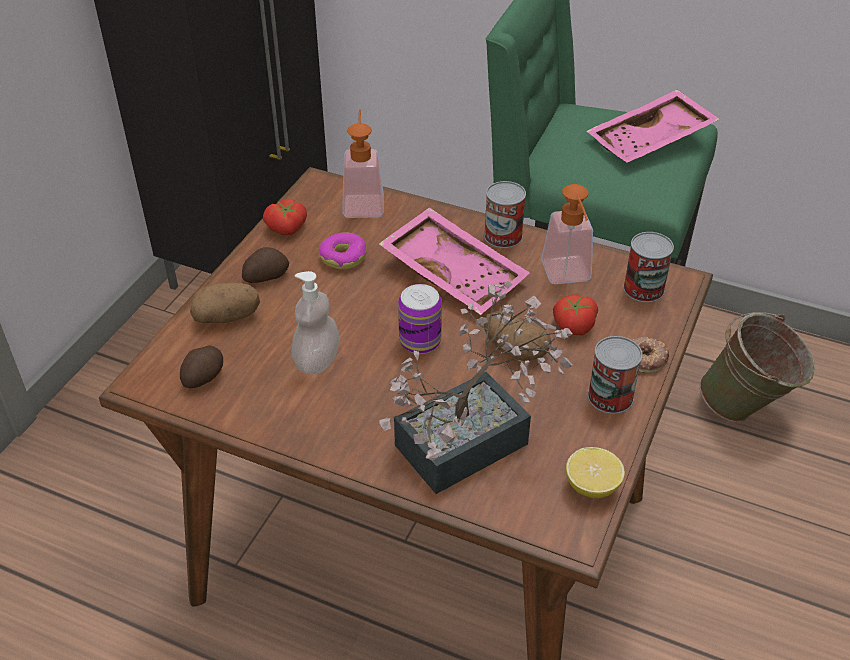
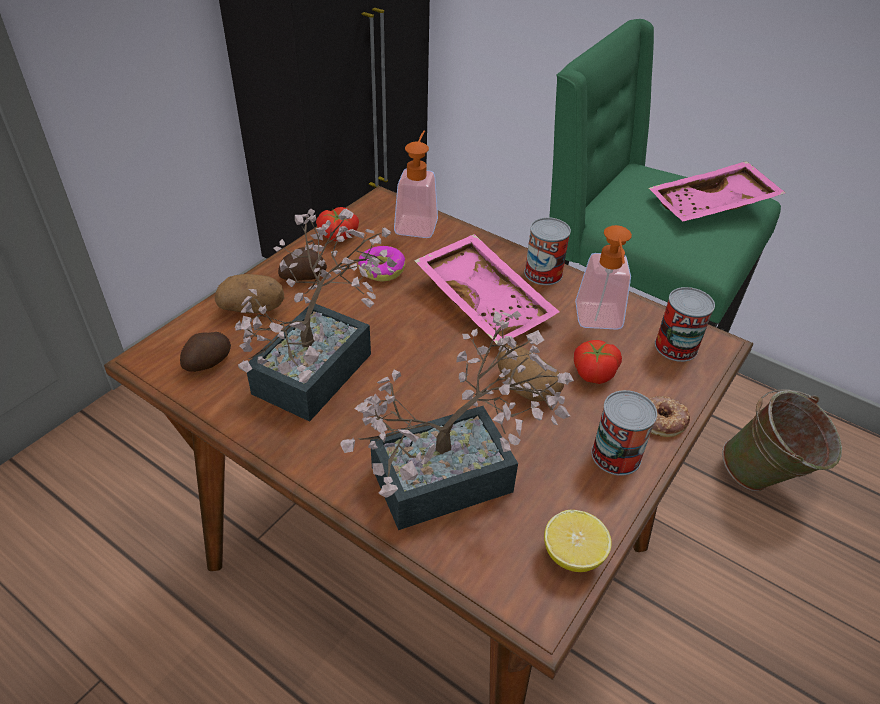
camera: 10 degrees right, 0 degrees up
soap dispenser [292,271,340,374] -> potted plant [235,208,397,422]
can [398,284,442,354] -> none

